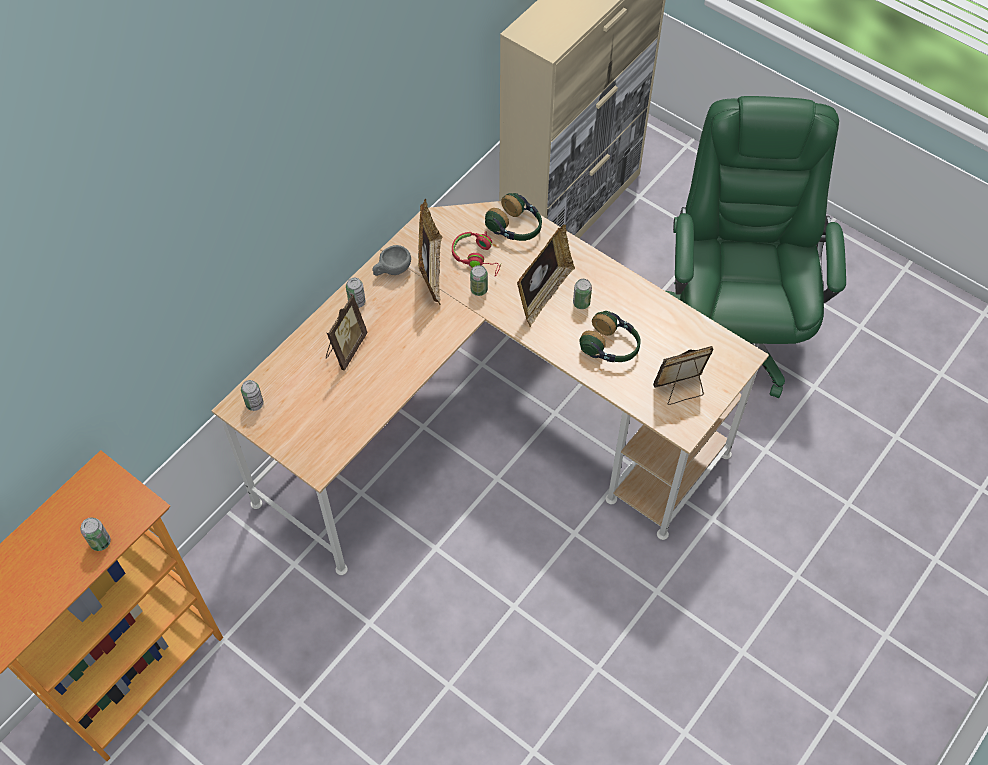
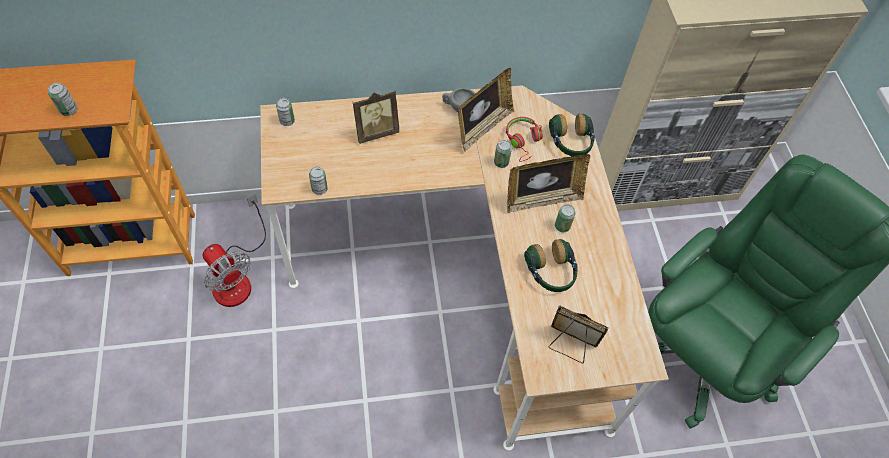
camera: 40 degrees right, 0 degrees up
can [346,278,365,308] -> can moved to [309,167,328,195]
none -> fan [202,194,266,307]

